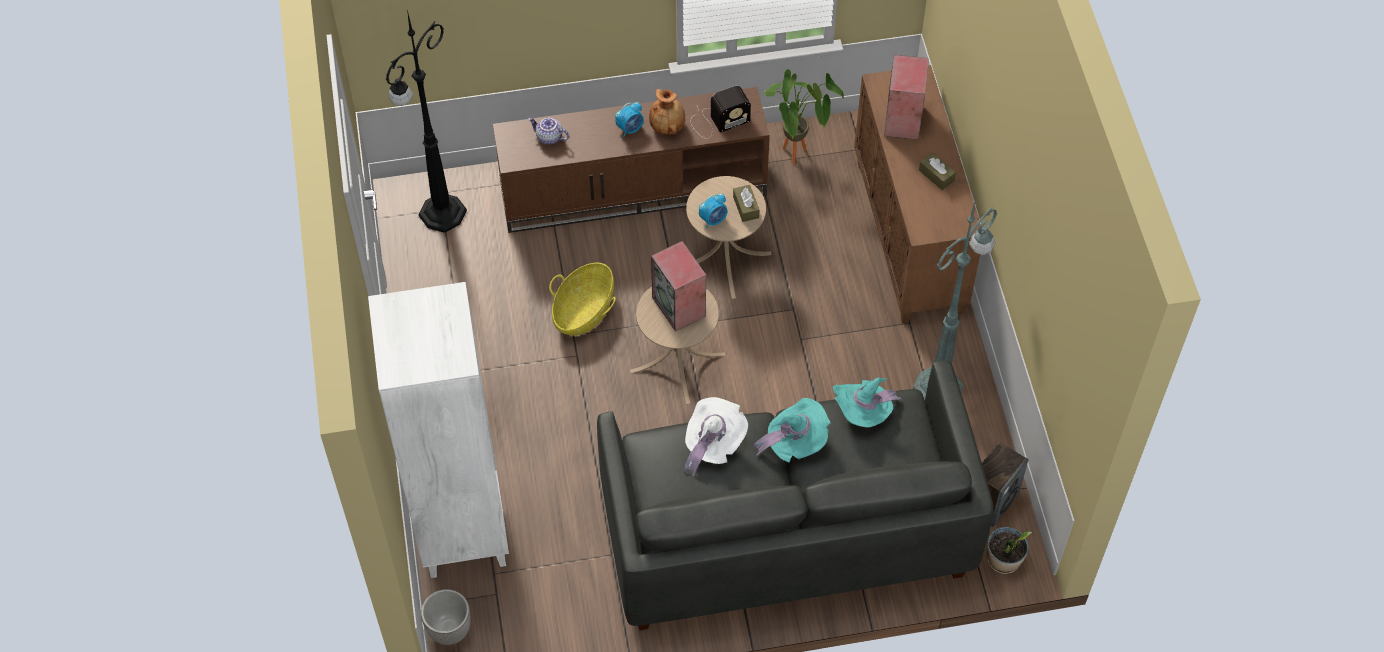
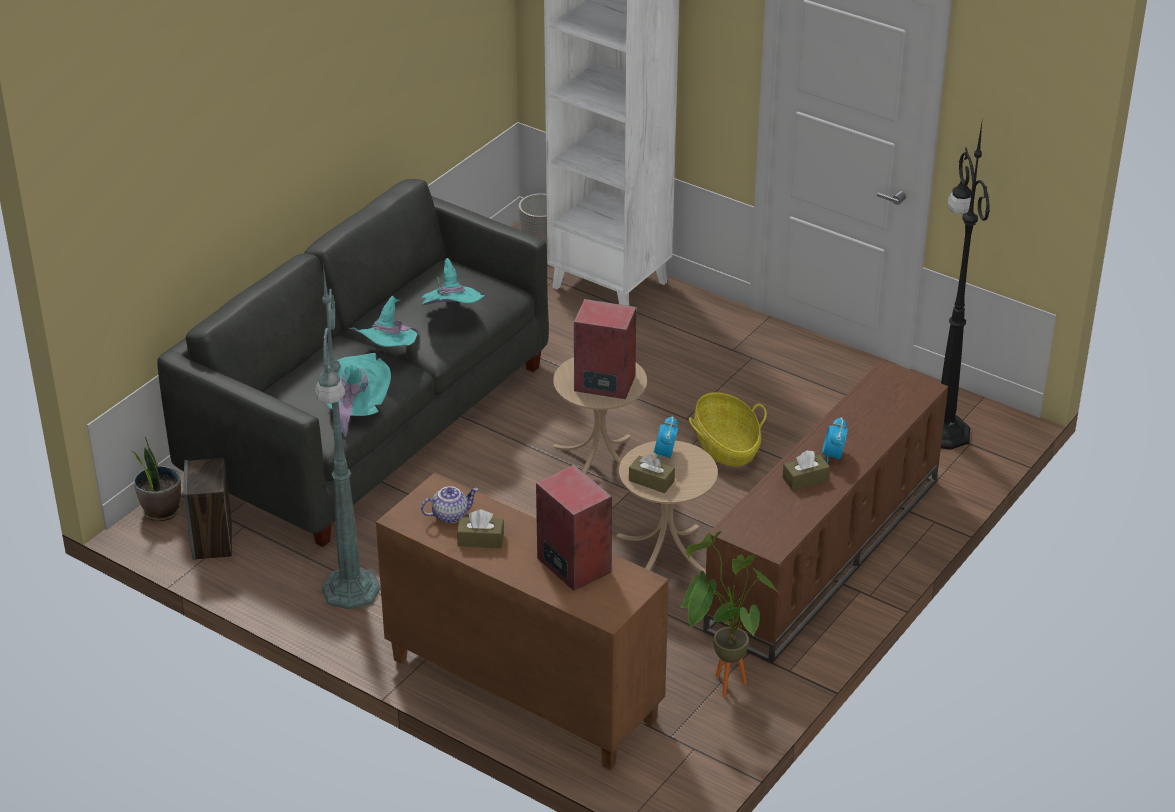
camera: 135 degrees right, 20 degrees down
teapot [528,117,569,145] -> teapot moved to [421,486,479,523]
brown vase [649,89,685,135] -> brown tissue box [783,450,830,490]
white hat [683,397,748,477] -> turquoise hat [421,258,485,305]
radio [691,86,751,139] -> none

